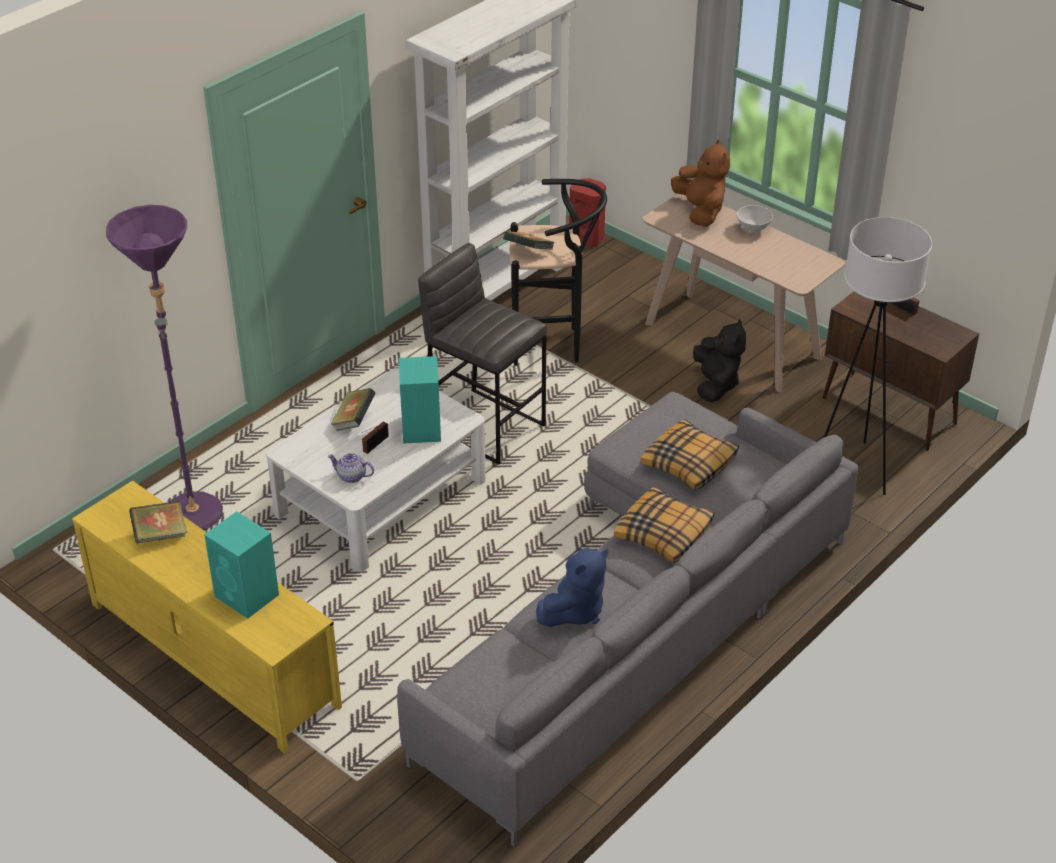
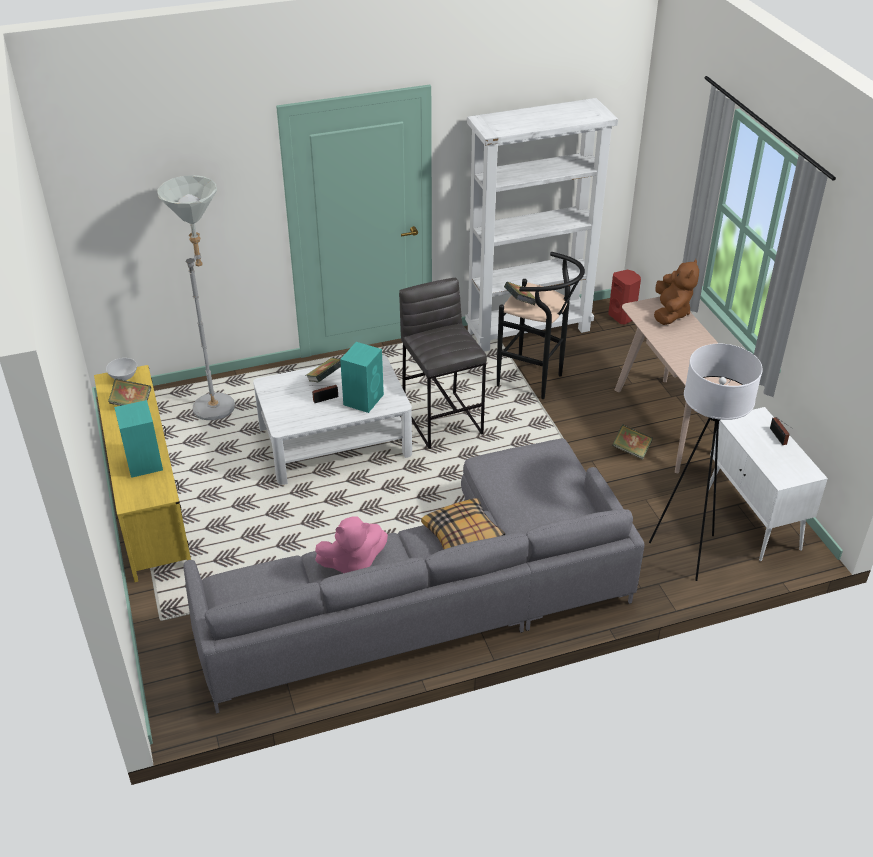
camera: 30 degrees right, 0 degrees up
purple floor lamp [106,205,223,530] -> grey floor lamp [157,175,235,420]
teapot [328,453,374,483] -> none
blue plush toy [536,547,608,627] -> pink plush toy [315,516,388,573]
pillow [641,419,739,490] -> none
black plush toy [693,319,746,402] -> book [612,424,653,460]
white bowl [737,205,773,232] -> white bowl moved to [106,358,137,381]
brown cabinet [822,291,979,451] -> white cabinet [709,407,828,561]

